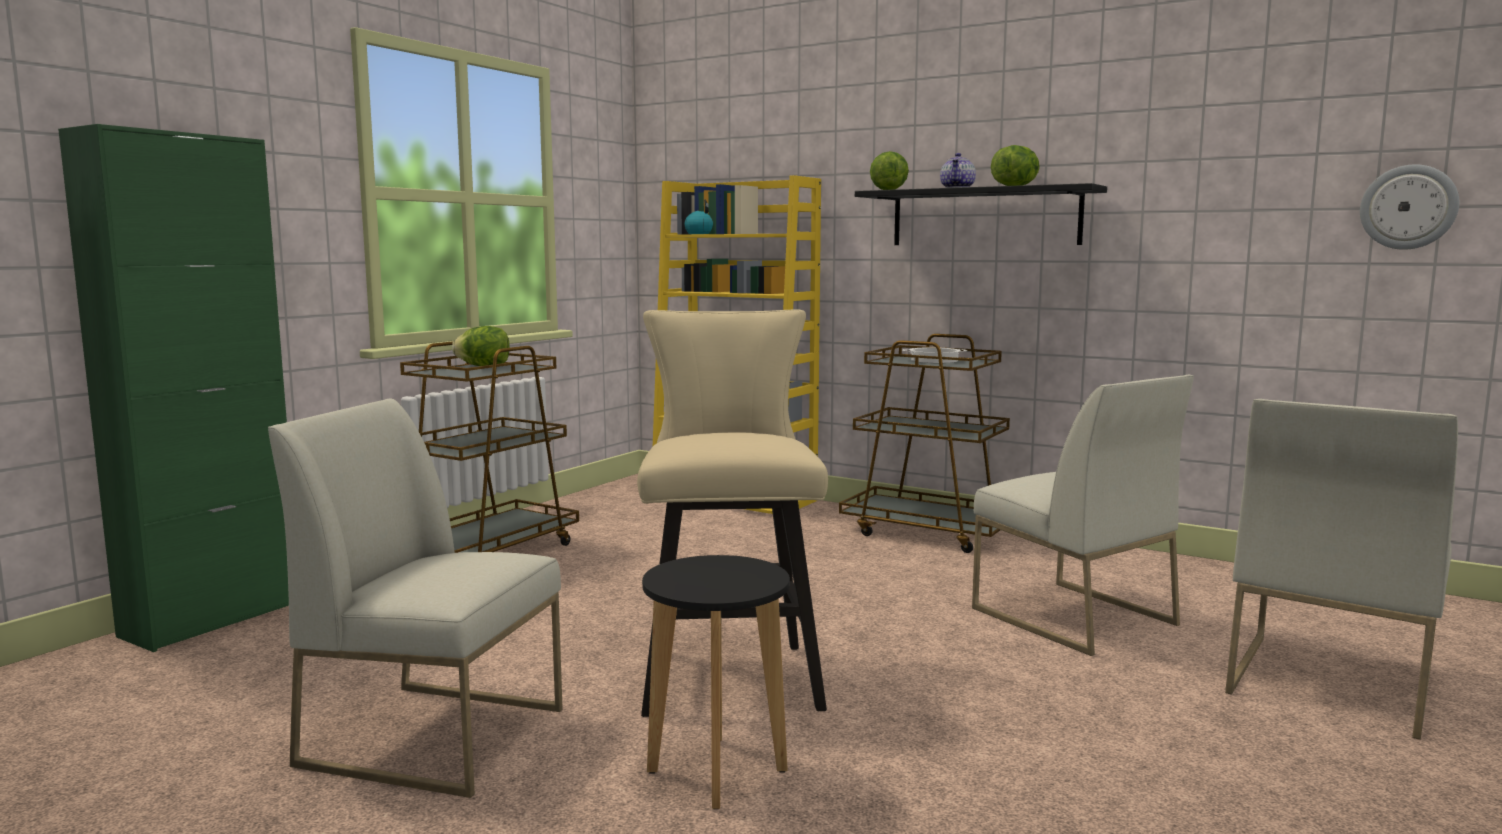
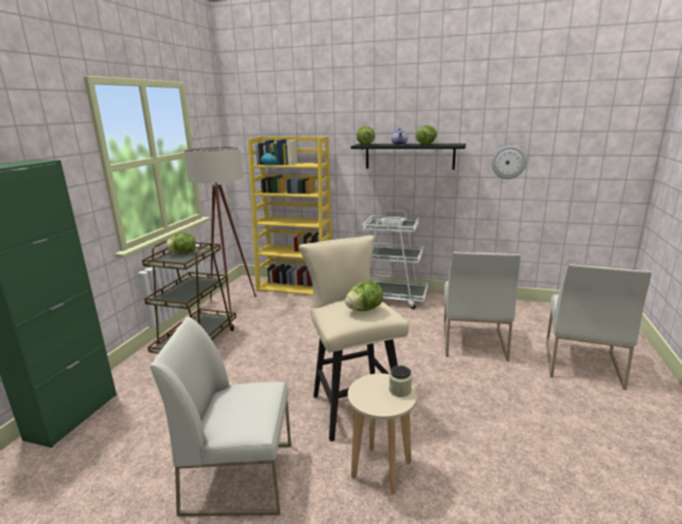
camera: 15 degrees left, 10 degrees up
black stool [642,555,790,809] -> beige stool [348,374,417,495]
brown cart [839,334,1010,553] -> white cart [363,210,428,309]
white chair [972,375,1194,656] -> white chair turned 60 degrees clockwise [444,252,521,361]
wall clock [1360,164,1459,250] -> wall clock moved to [492,146,527,179]
none -> beige floor lamp [184,147,256,316]
none -> lettuce [345,281,383,311]
none -> jar [389,366,412,397]

